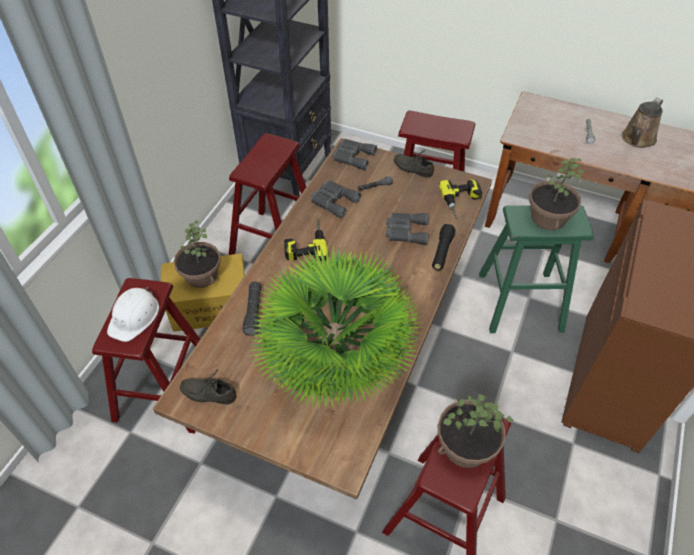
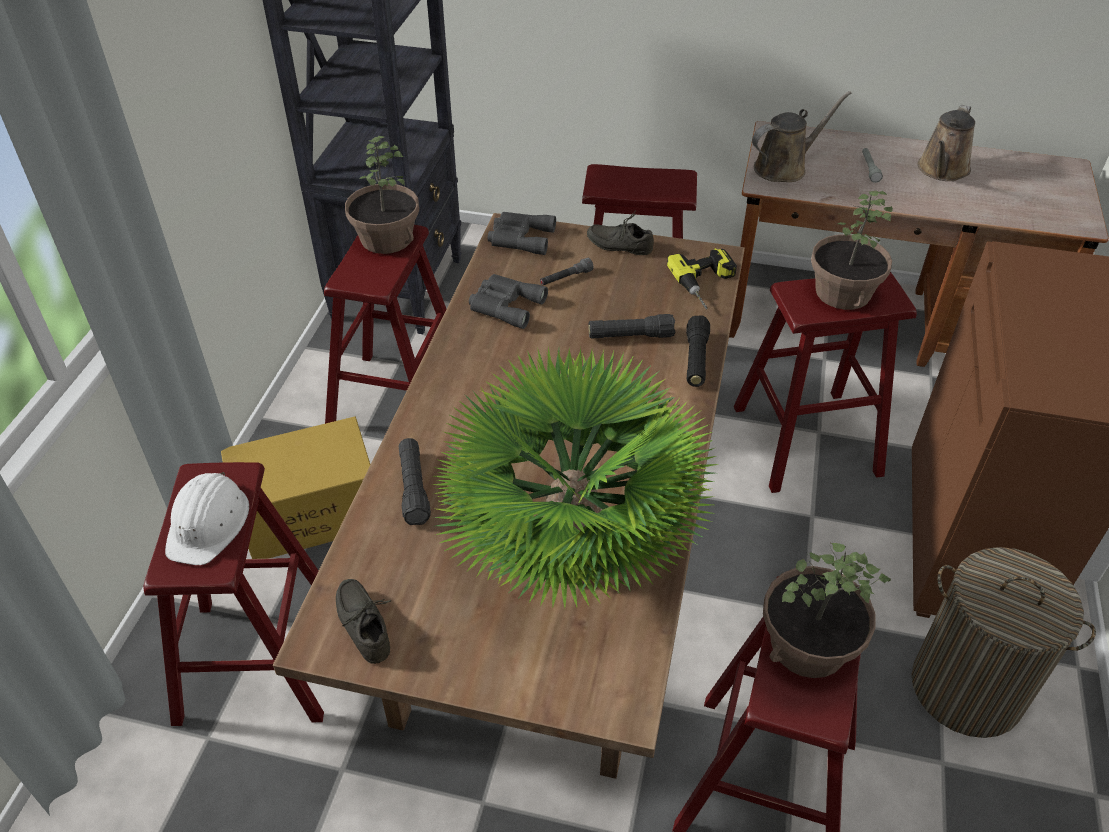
camera: 10 degrees left, 5 degrees down
potted plant [174,221,221,288] -> potted plant moved to [345,136,419,254]
grey shoe [180,369,237,404] -> grey shoe turned 60 degrees clockwise [336,579,391,664]
power drill [284,218,327,261] -> none
grey binoculars [385,213,429,245] -> black flashlight [589,314,675,338]
green stool [479,205,594,333] -> red stool [734,272,917,493]
none -> brown watering can [752,91,851,182]
none -> laundry basket [911,547,1096,738]

